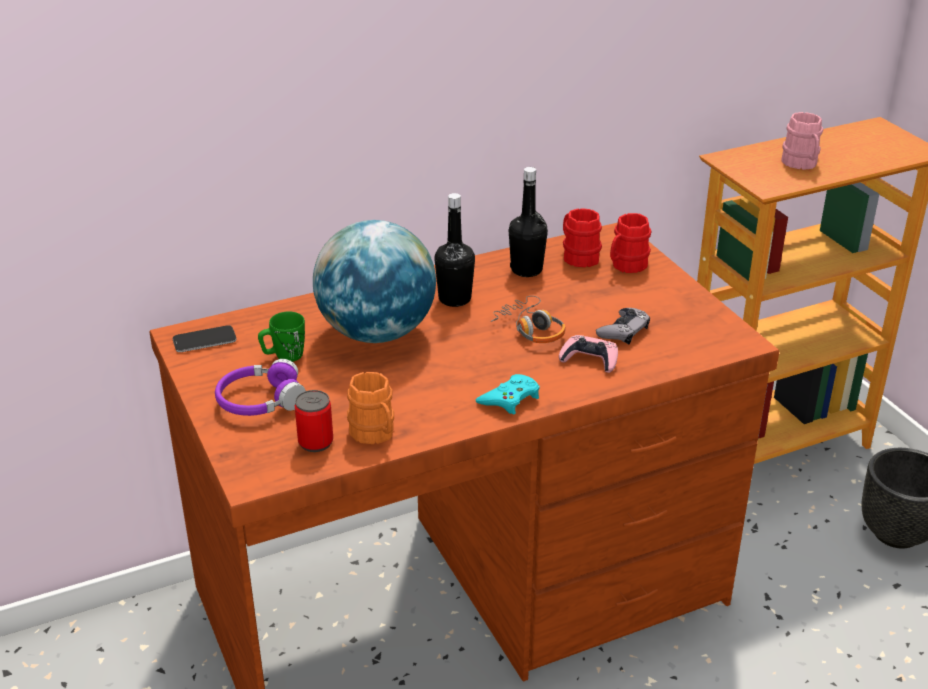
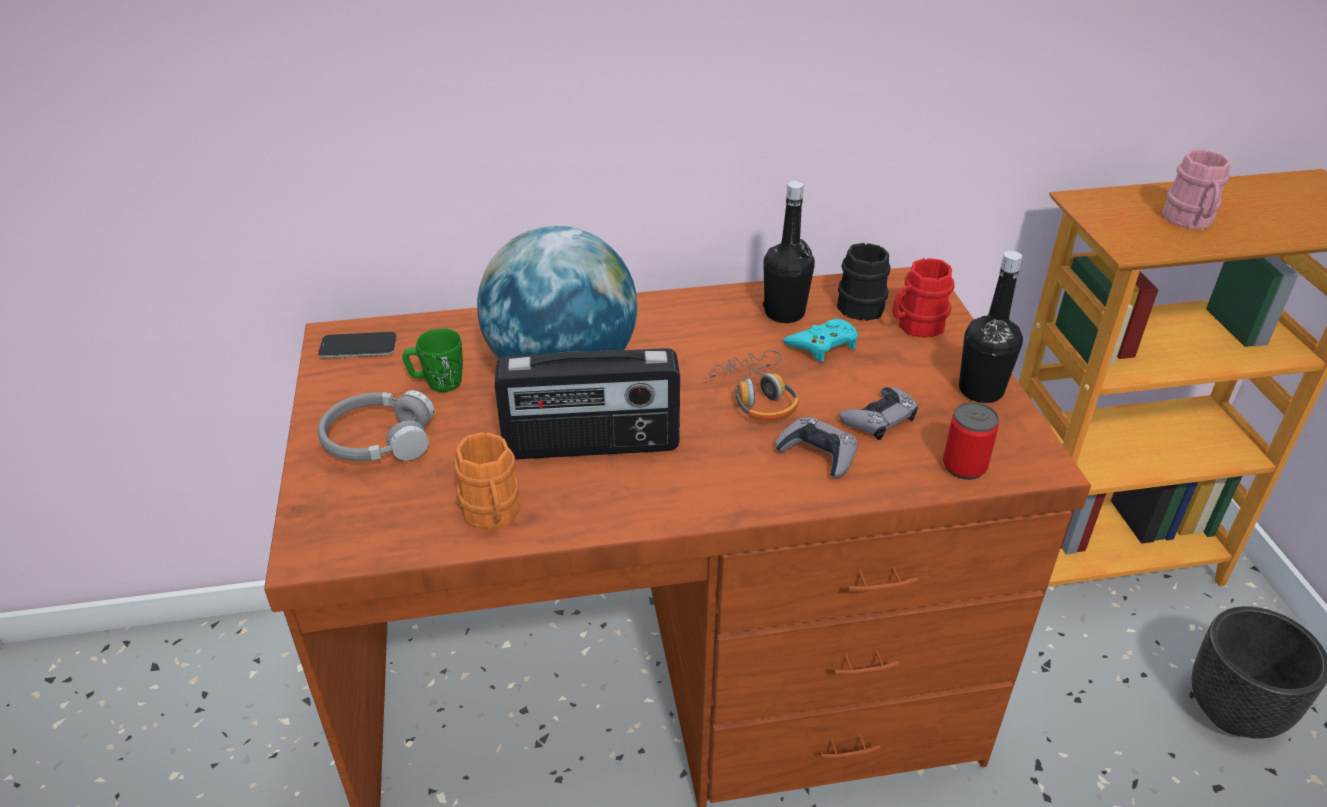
camera: 15 degrees right, 5 degrees up
purple headphones [215,359,306,416] -> grey headphones [318,390,435,461]
can [295,390,333,452] -> can moved to [943,402,999,480]
black bottle [434,193,475,307] -> black bottle moved to [959,251,1023,403]
turquoise game controller [476,374,540,415] -> turquoise game controller moved to [783,319,858,362]
pink game controller [559,335,618,373] -> grey game controller [775,417,857,478]
red mug [563,208,602,267] -> black mug [837,243,891,321]
none -> radio [495,348,680,459]

